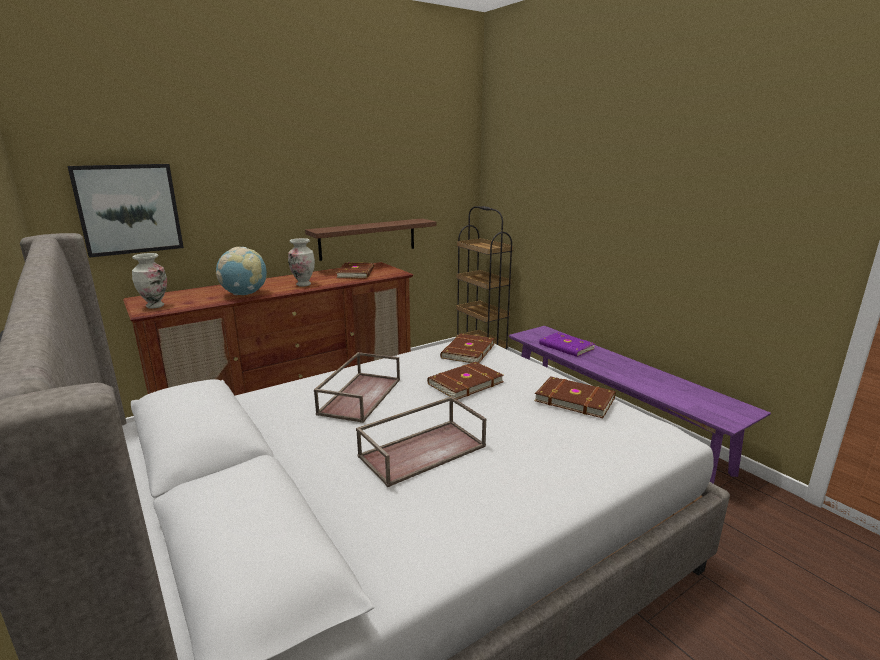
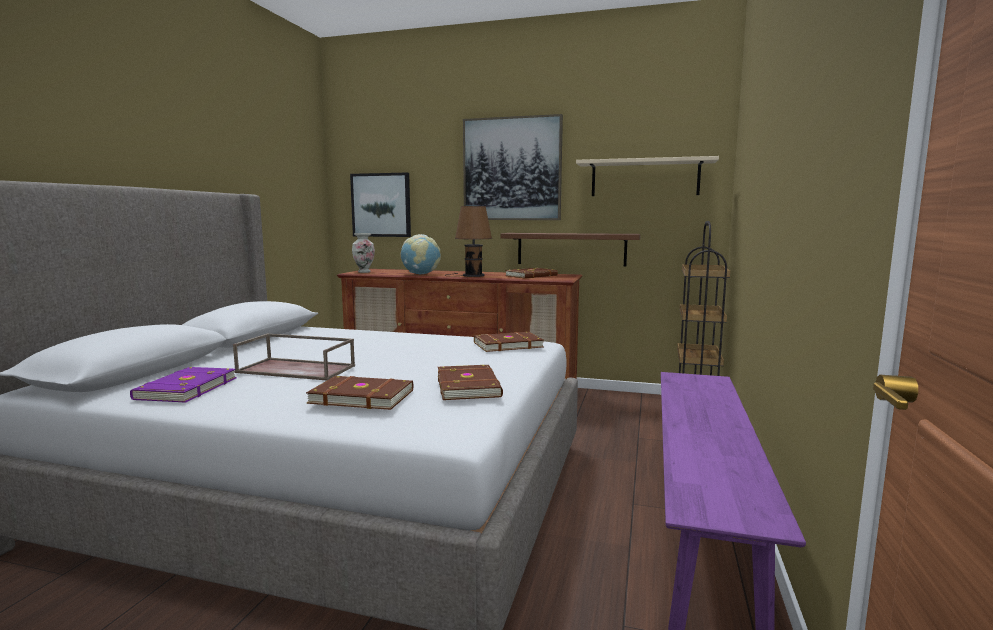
camera: 50 degrees right, 10 degrees down
vase [288,238,315,287] -> brown table lamp [444,206,492,277]
brown tray [314,352,400,423] -> none
brown book [427,362,504,400] -> brown book moved to [306,376,413,410]
purple book [539,332,595,357] -> purple book moved to [130,367,236,403]
none -> picture [463,114,563,220]
none -> beige shelf [576,156,719,196]

